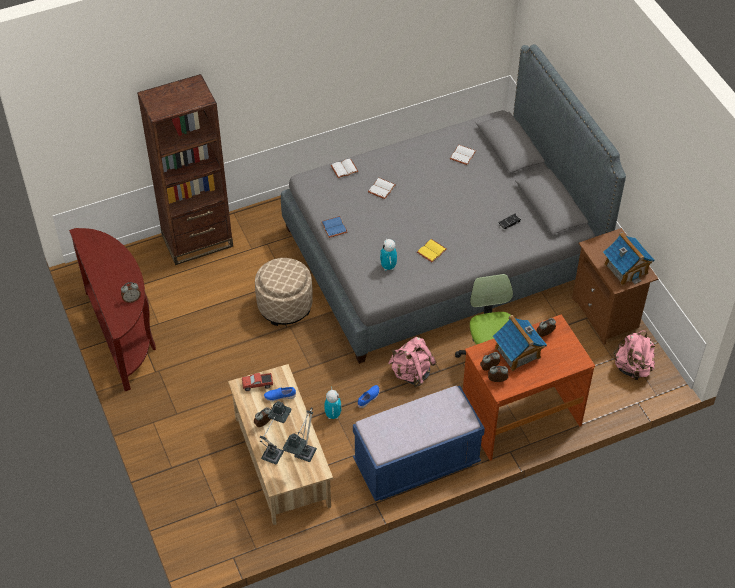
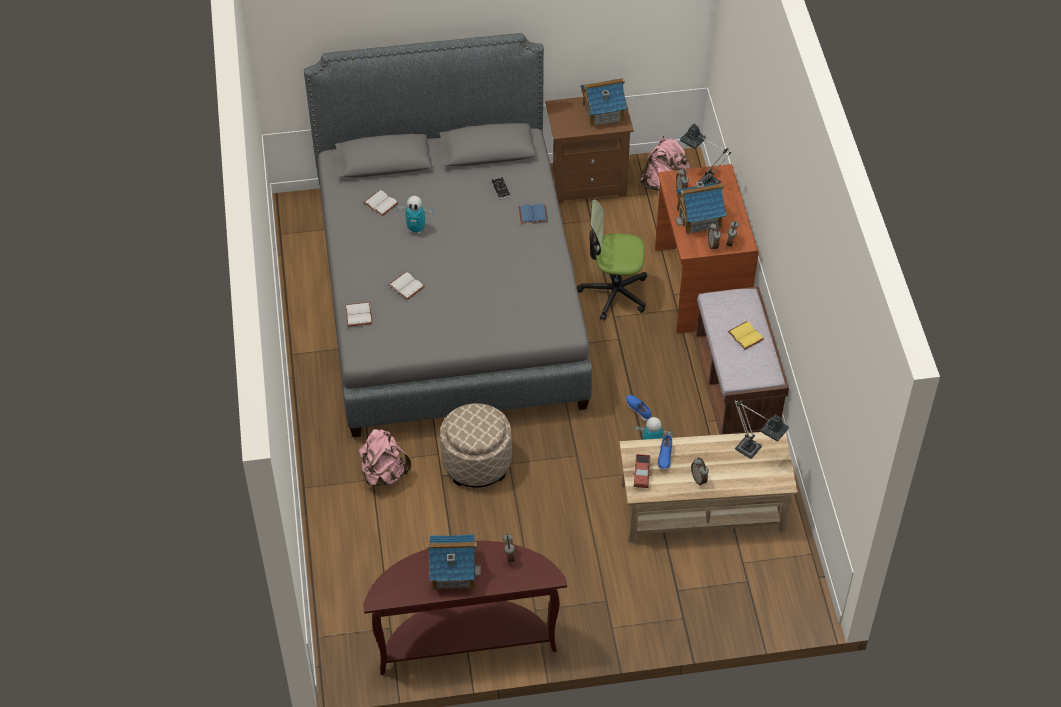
camera: 75 degrees left, 0 degrees up
brown bookcase [137,74,233,265] -> none
table lamp [260,401,292,464] -> table lamp moved to [680,124,731,185]
blue book [321,216,347,238] -> blue book moved to [519,204,548,224]
blue bench [353,386,485,501] -> brown bench [694,286,789,435]
toy robot [380,239,397,270] -> toy robot moved to [395,196,435,234]
pink backpack [388,337,436,387] -> pink backpack moved to [359,429,411,486]
yellow book [417,239,447,263] -> yellow book moved to [728,321,764,350]
none -> toy house [427,534,481,590]

